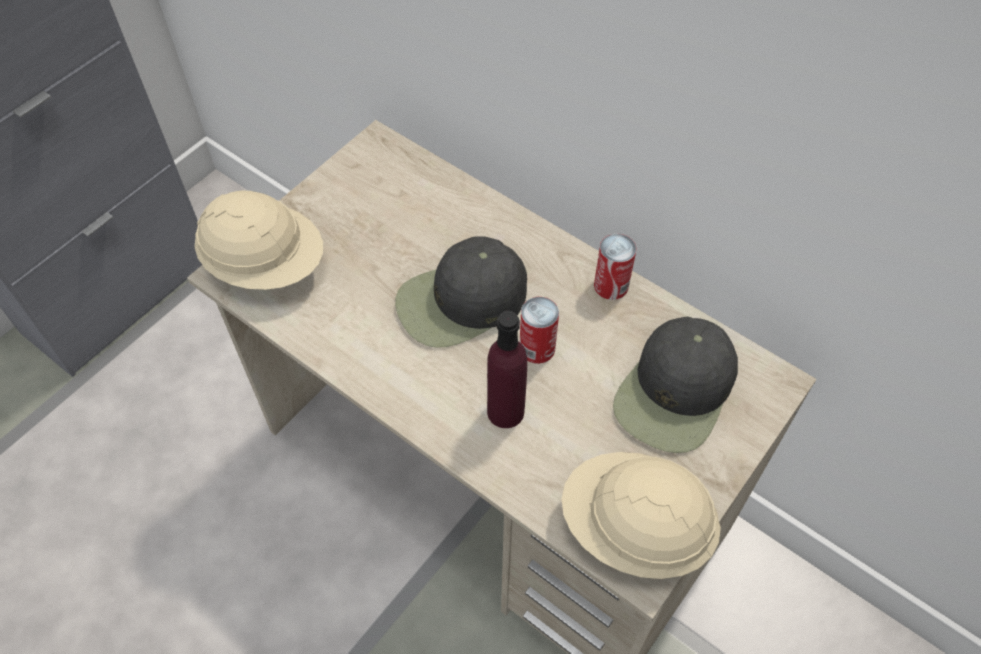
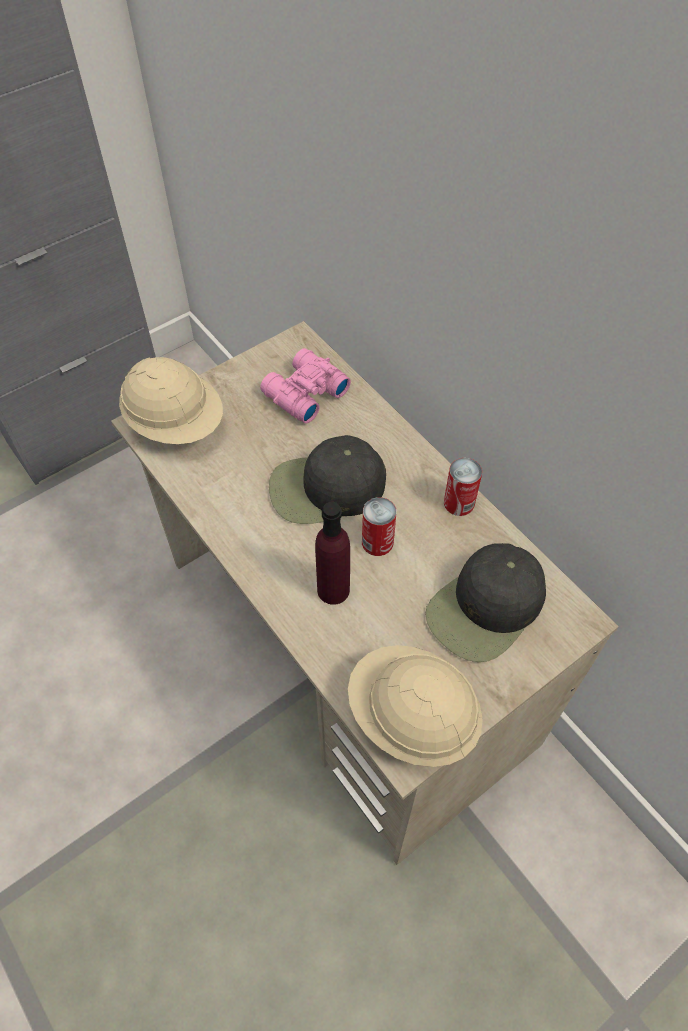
camera: 15 degrees right, 0 degrees up
none -> pink binoculars [260,348,351,423]

